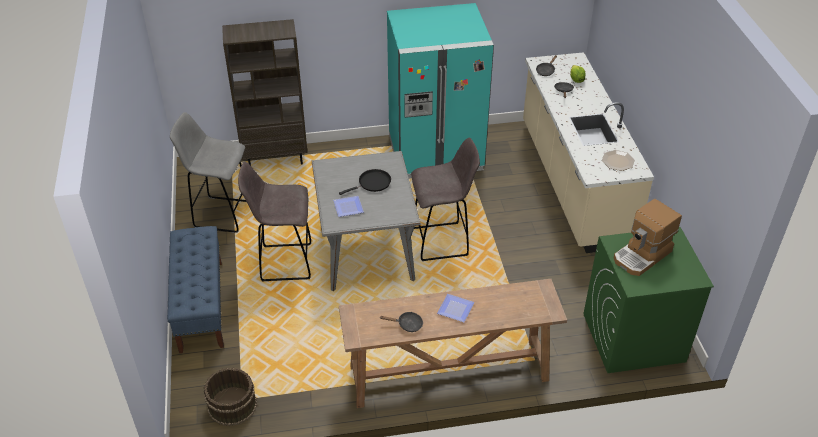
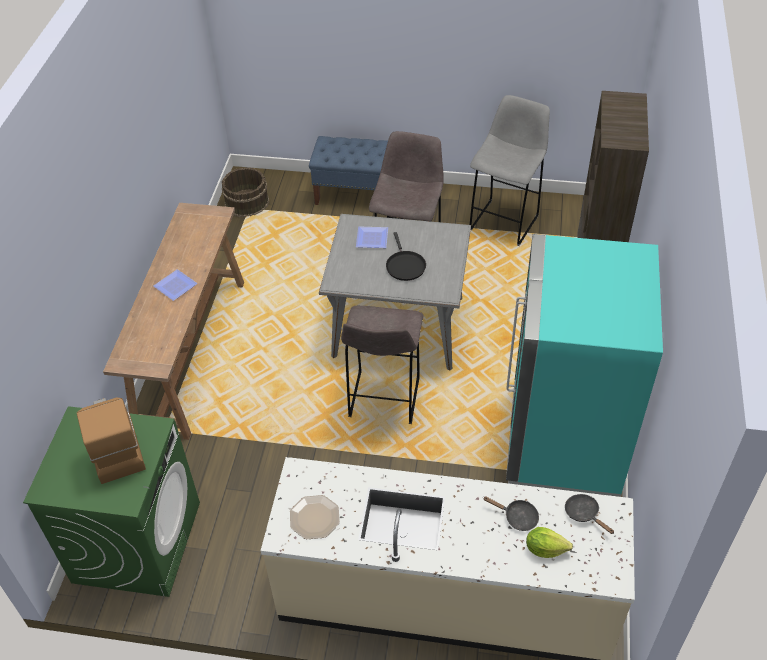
camera: 110 degrees right, 5 degrees up
black frying pan [380,312,423,332] -> none

